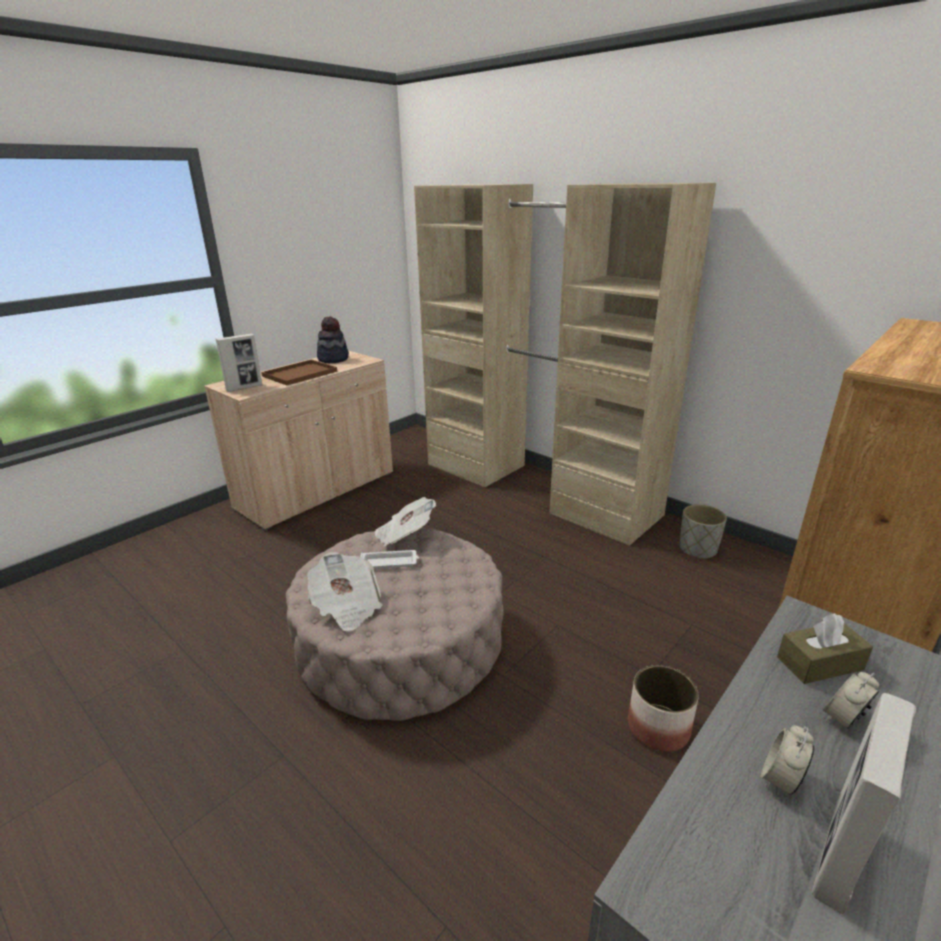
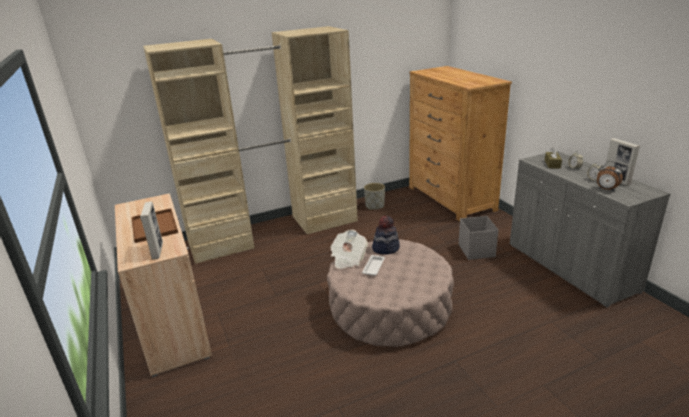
camera: 65 degrees left, 0 degrees up
newspaper [307,552,382,632] -> none
hat [317,316,349,363] -> hat moved to [372,216,400,254]
planter [628,665,699,752] -> grey storage box [459,216,498,260]
none -> alarm clock [597,161,623,191]

